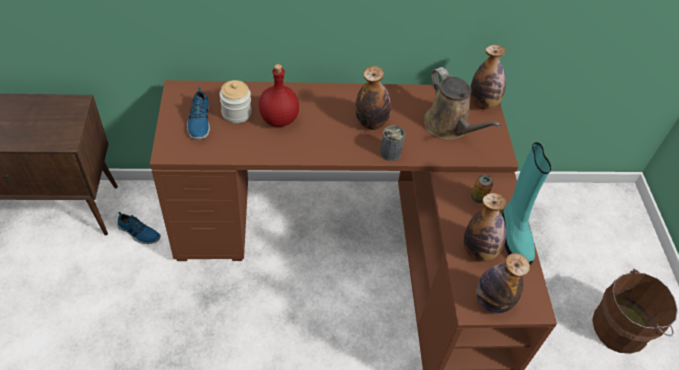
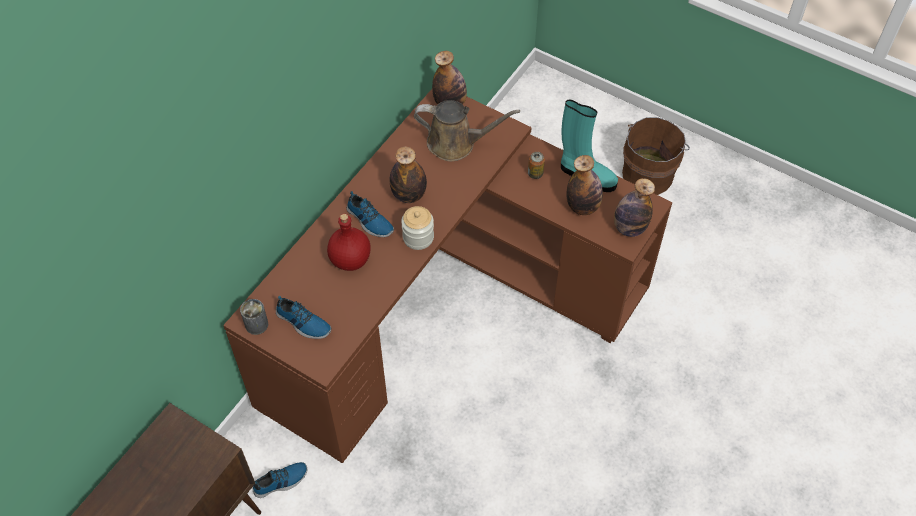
camera: 50 degrees left, 5 degrees up
jar [220,80,252,123] -> jar moved to [401,206,434,250]
can [380,125,405,161] -> can moved to [240,299,268,335]
none -> shoe [347,191,394,237]

